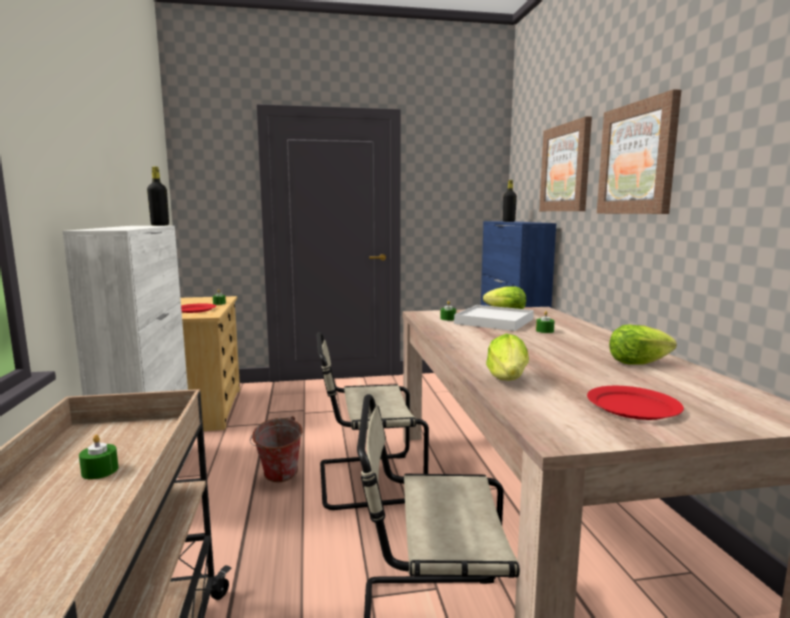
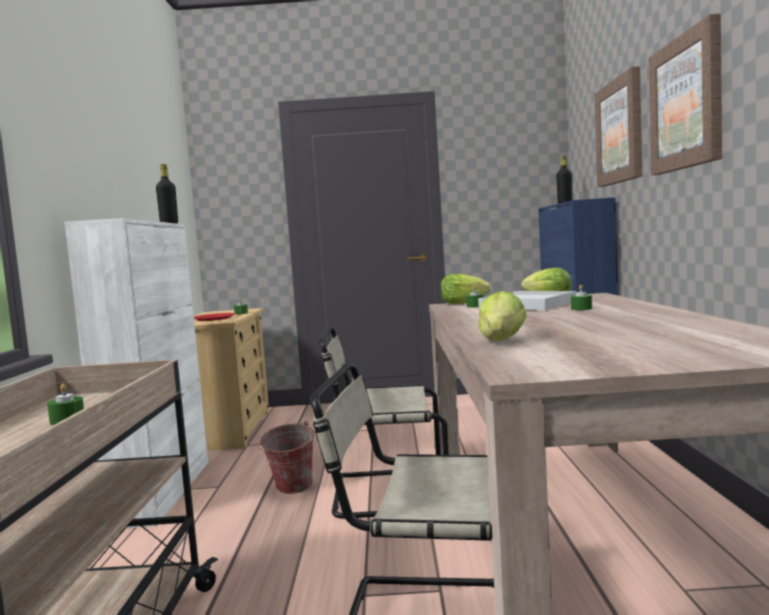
camera: 10 degrees right, 5 degrees down
red plate [587,386,684,420] -> none
lettuce [609,324,677,365] -> lettuce moved to [441,274,491,304]

